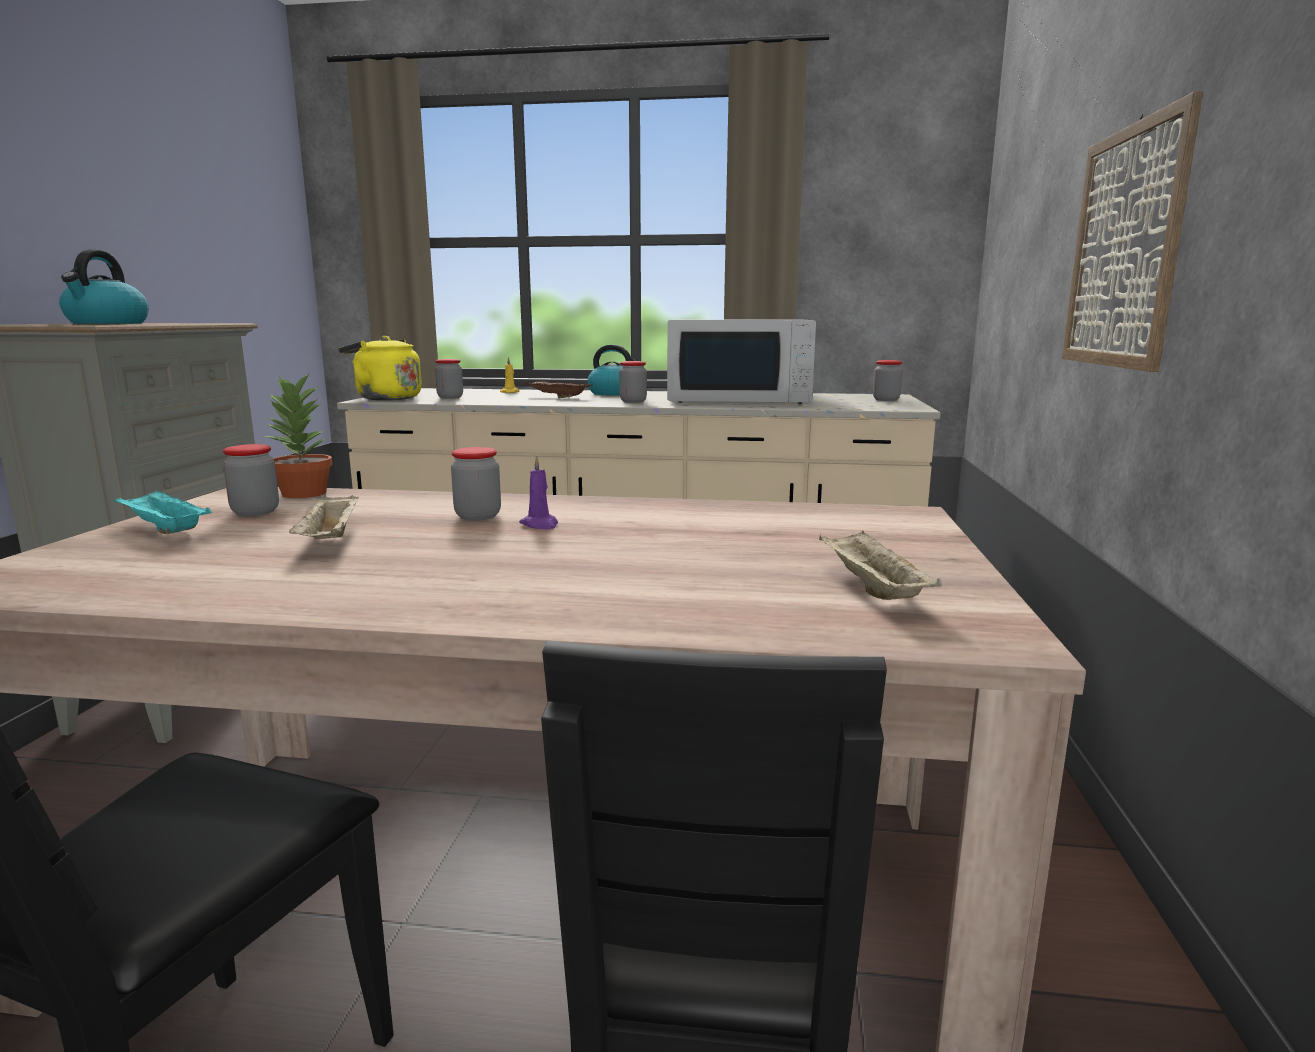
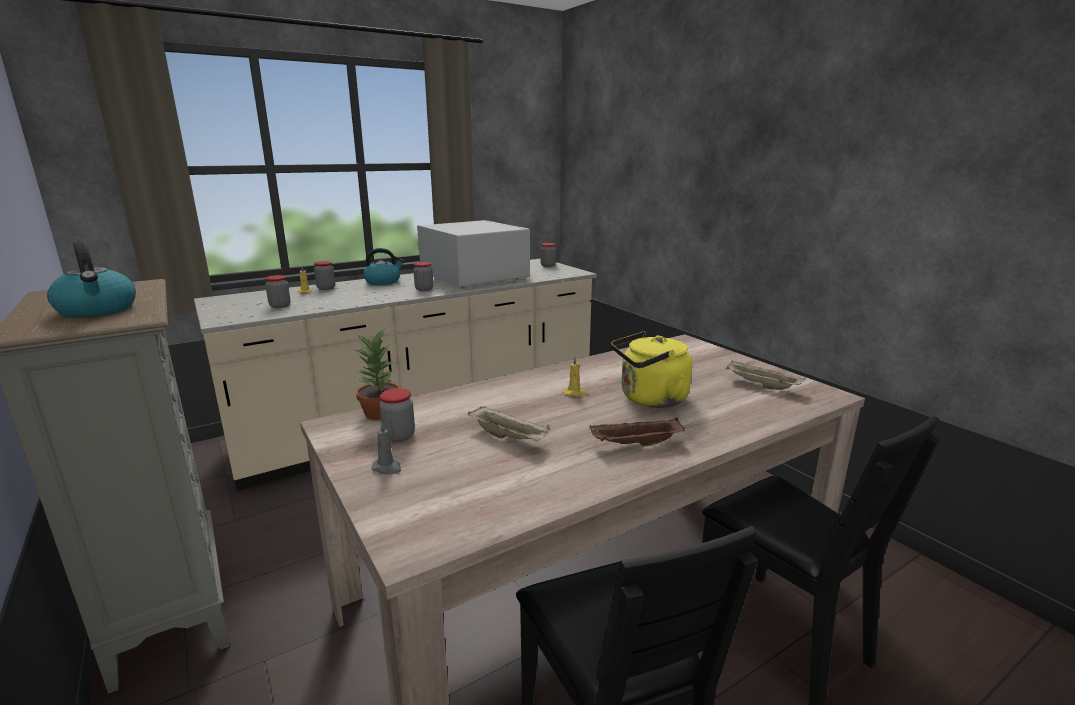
camera: 40 degrees left, 5 degrees up
turquoise tray [114,489,211,534] -> grey candle [371,422,401,474]
yellow kettle [339,336,422,400] -> yellow kettle moved to [611,331,692,408]
jar [451,447,501,521] -> jar moved to [314,261,335,290]
purple candle [519,455,558,529] -> yellow candle [563,356,587,396]
brown tray [524,380,593,398] -> brown tray moved to [589,417,685,447]
white microwave [667,319,816,404] -> white microwave turned 90 degrees counterclockwise [417,220,530,287]
picture [1062,91,1203,372] -> none

